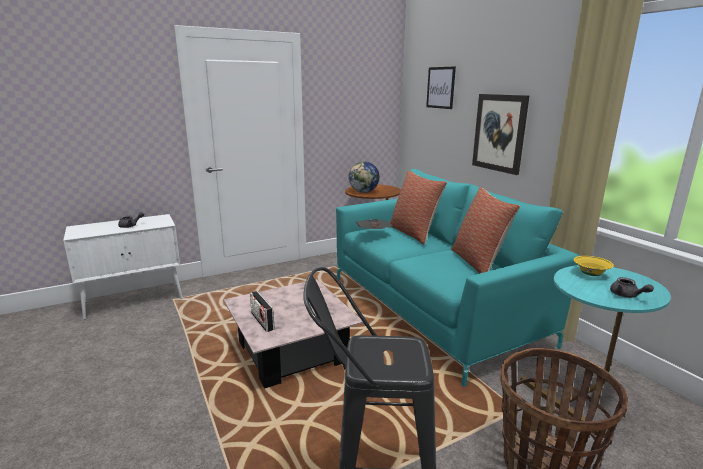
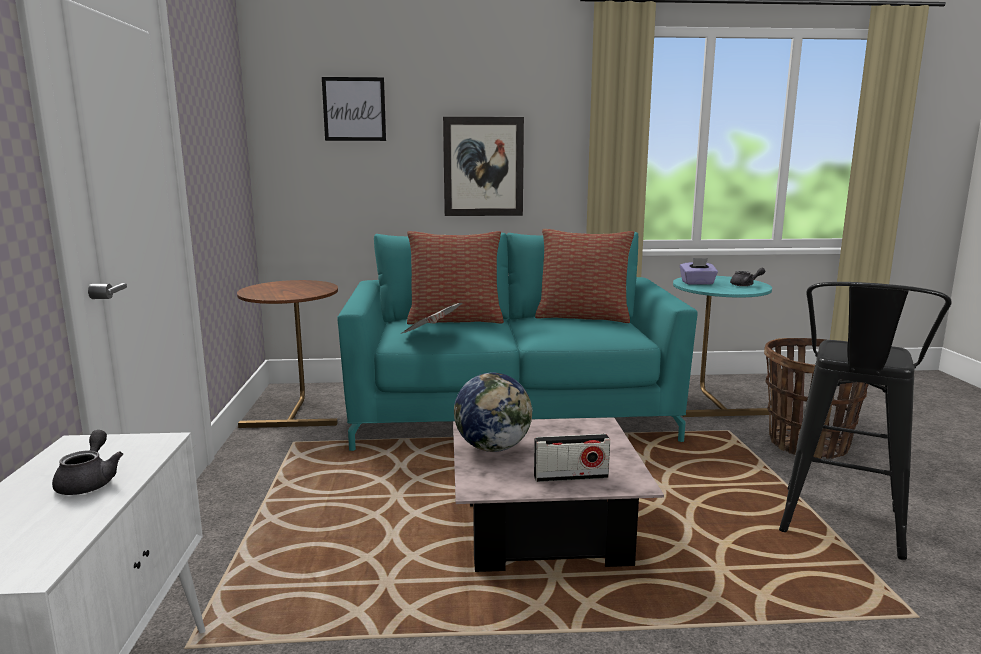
camera: 65 degrees left, 5 degrees down
globe [349,161,380,193] -> globe moved to [454,373,533,452]
yellow bowl [574,256,614,276] -> purple tissue box [680,258,718,285]

